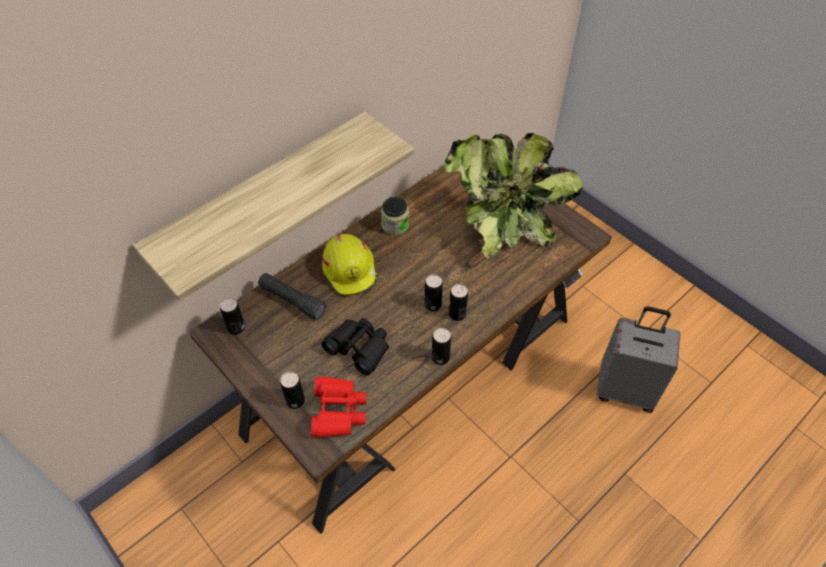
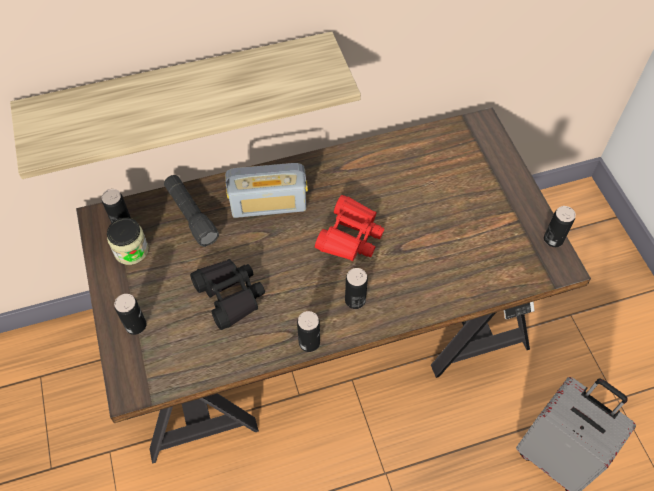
camera: 25 degrees right, 5 degrees up
red binoculars [311,376,366,438] -> red binoculars moved to [315,195,384,261]
yellow hard hat [322,234,378,296] -> radio [225,163,308,218]
jar [381,197,409,235] -> jar moved to [107,218,149,265]
can [425,274,443,311] -> can moved to [544,206,576,247]
potted plant [444,133,583,258] -> none

